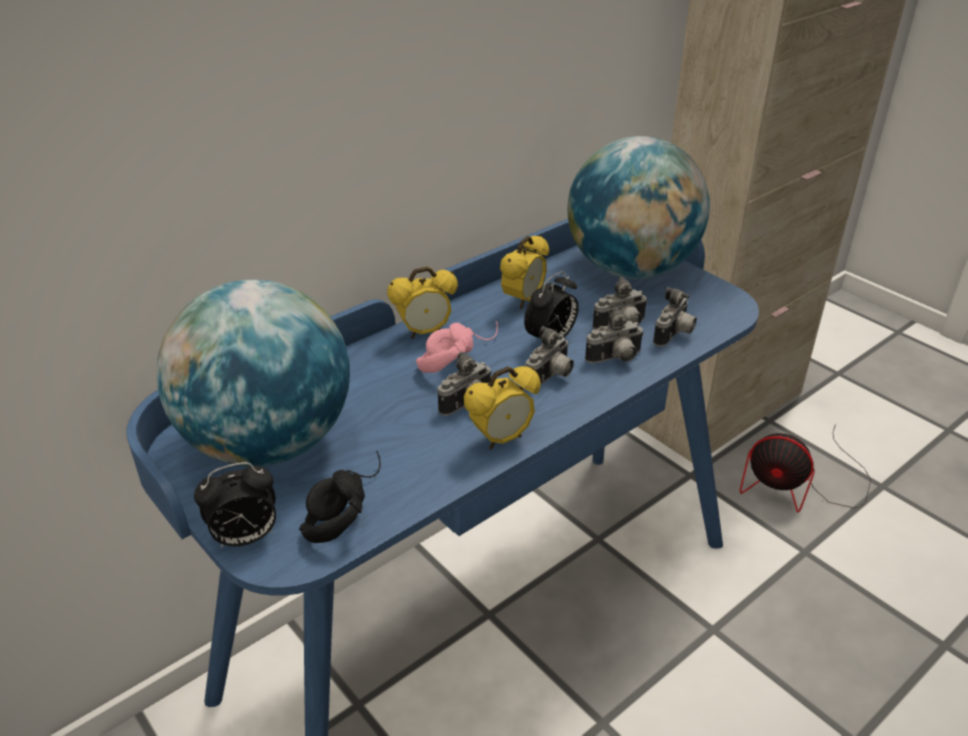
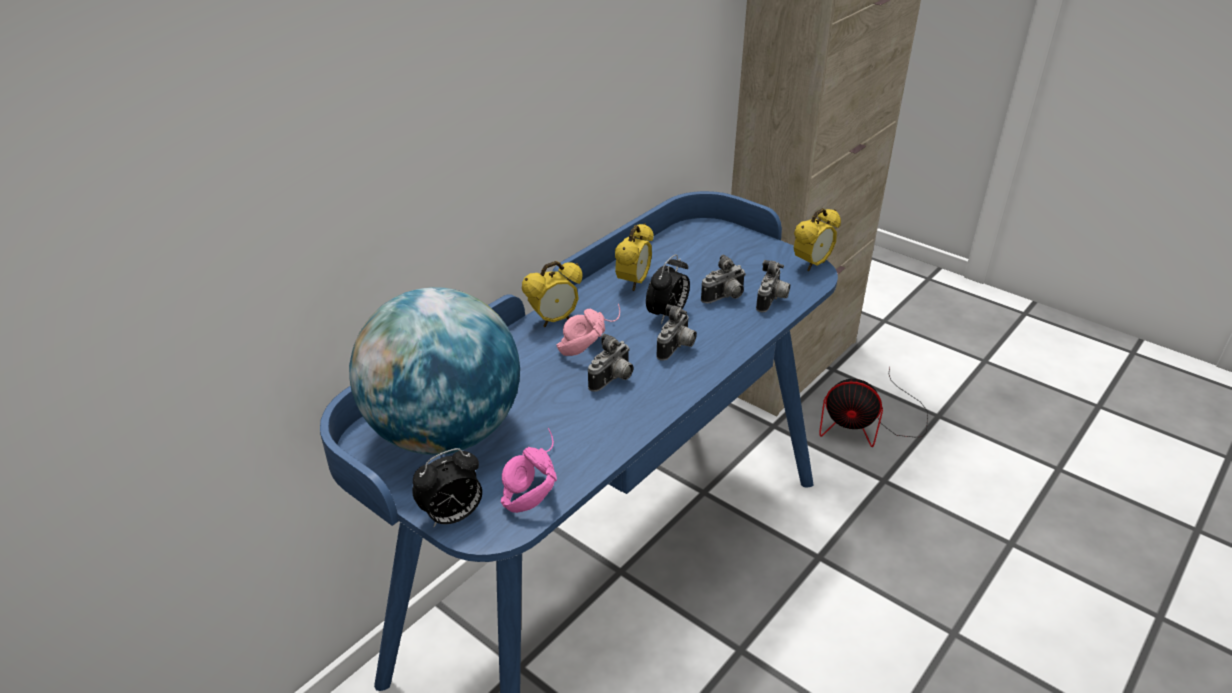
camera: 10 degrees left, 0 degrees up
black headphones [299,450,381,543] -> pink headphones [501,428,557,513]
alarm clock [464,366,541,450] -> alarm clock moved to [794,208,841,271]
globe [567,136,710,279] -> none
camera [585,308,644,364] -> none

